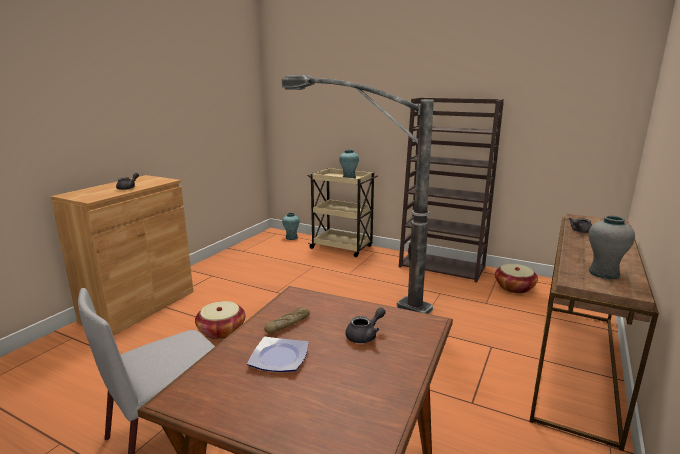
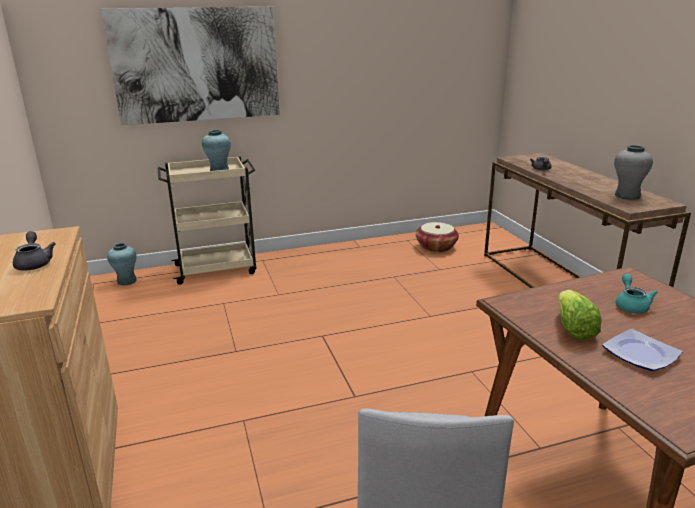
camera: 45 degrees left, 5 degrees up
basket [195,301,245,339] -> none
bread [264,307,310,333] -> lettuce [558,290,602,340]
floor lamp [282,75,434,314] -> none
grey teapot [345,307,386,343] -> turquoise teapot [616,274,658,314]
brown bookcase [399,98,504,282] -> none
none -> picture [101,7,280,125]

